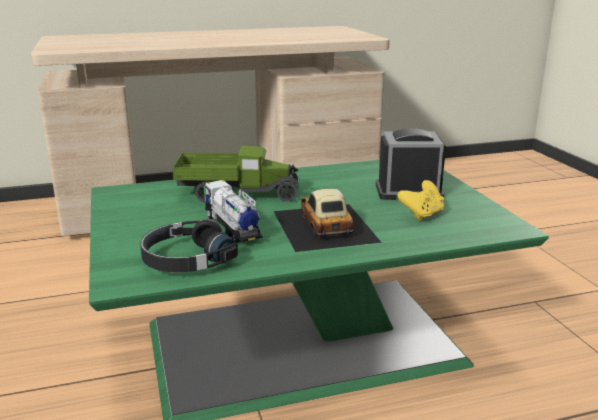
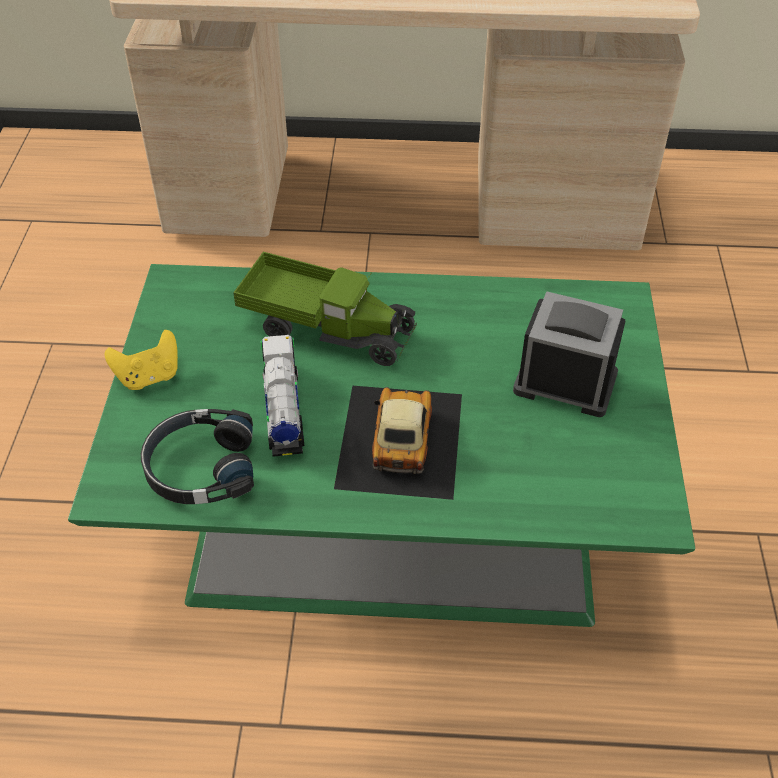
camera: 20 degrees right, 25 degrees up
yellow game controller [397,180,444,221] -> yellow game controller moved to [105,330,178,390]

